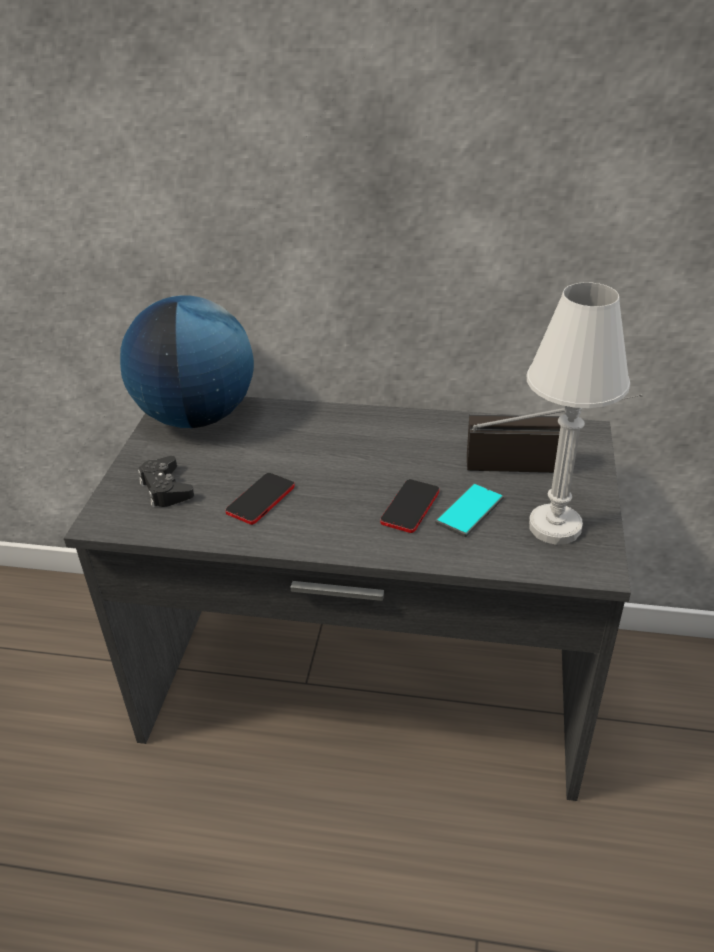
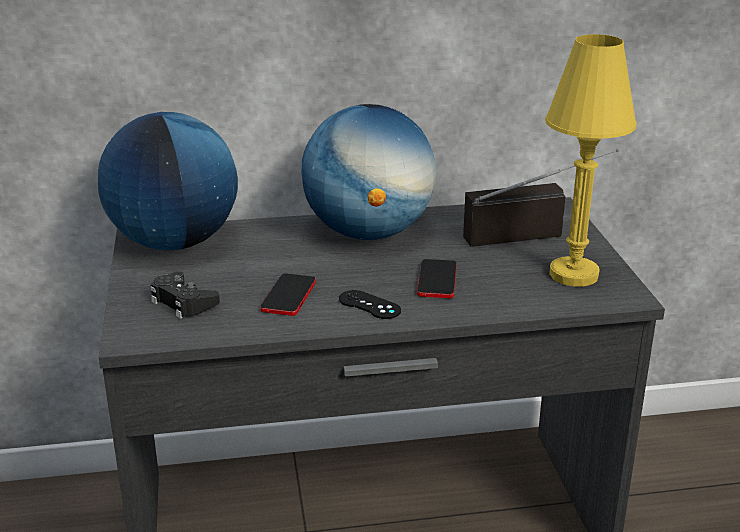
camera: 20 degrees left, 10 degrees down
phone [435,483,504,537] -> none
white table lamp [526,282,630,545] -> yellow table lamp [545,34,637,287]
none -> globe [301,104,436,240]
none -> black game controller [339,290,401,319]

